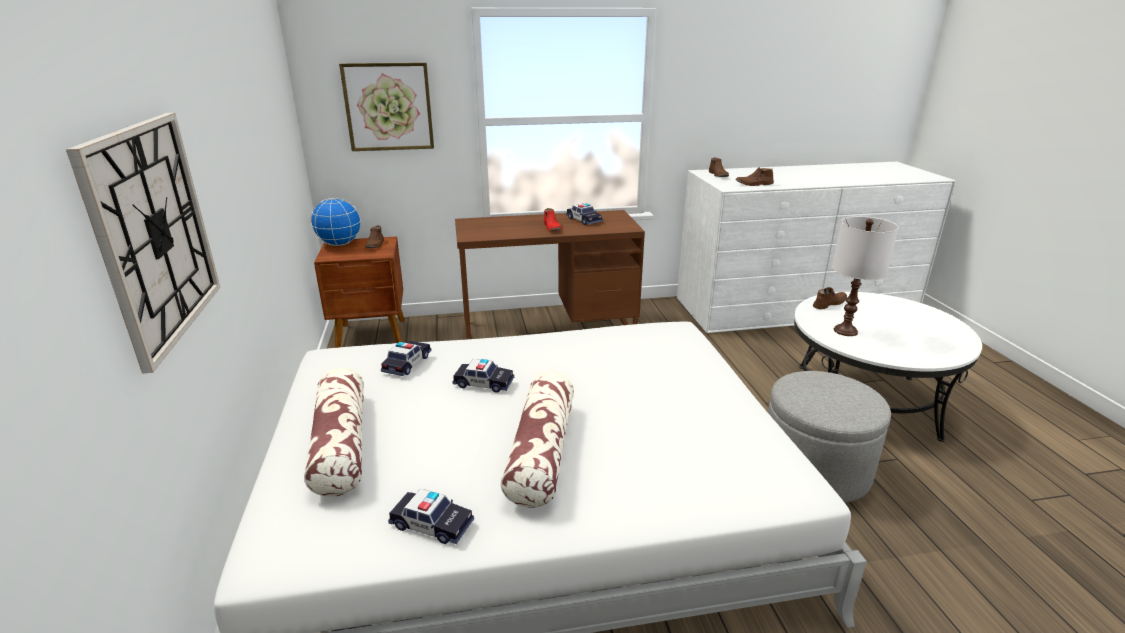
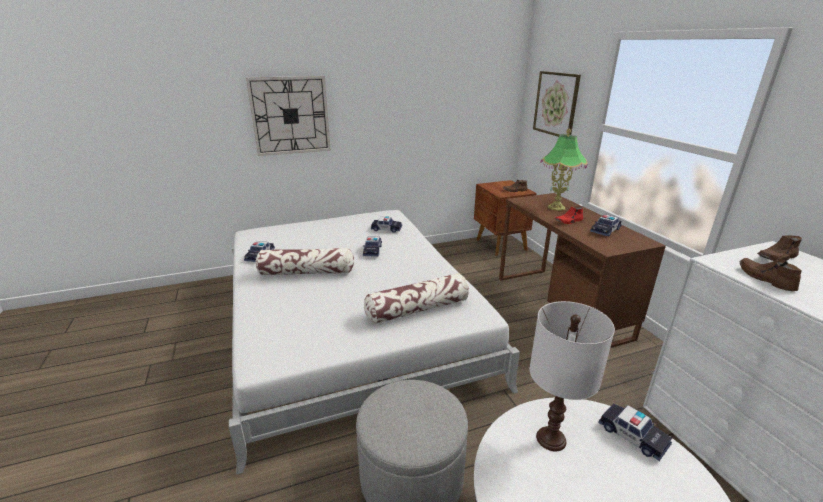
camera: 80 degrees right, 0 degrees up
pillow [304,368,364,497] -> pillow moved to [364,273,469,324]
globe [311,198,361,246] -> none
brown shoe [813,287,847,309] -> toy car [598,403,672,461]
none -> table lamp [540,129,587,211]

